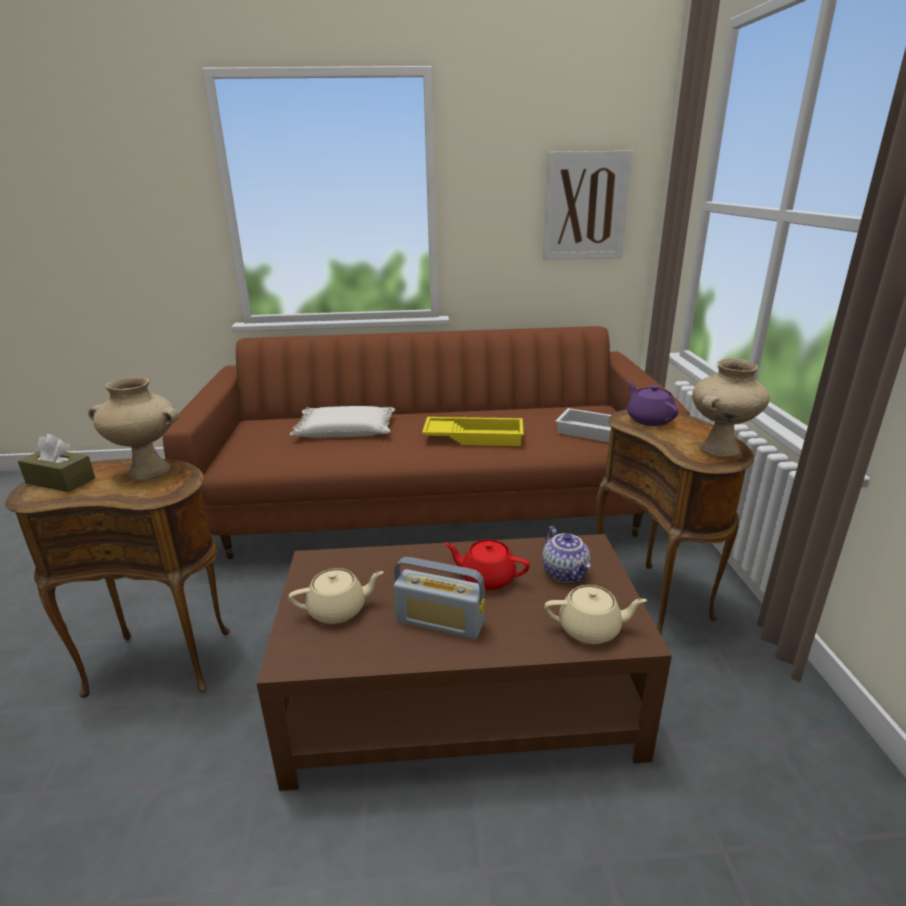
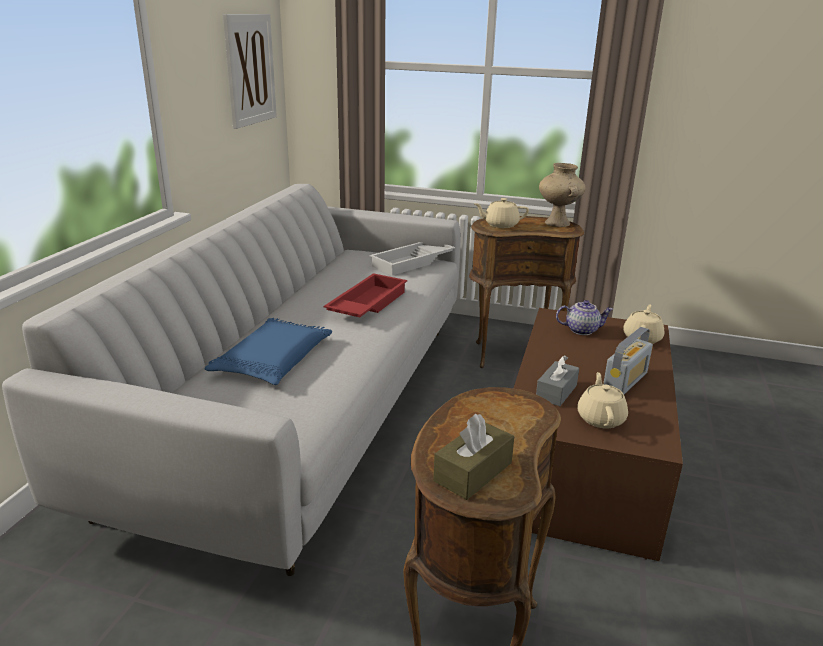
camera: 70 degrees left, 0 degrees up
beige vase [88,377,179,480] -> none
brown sofa [163,326,690,559] -> white sofa [2,184,460,576]
white pillow [290,406,395,438] -> blue pillow [205,318,332,385]
yellow tray [422,417,523,446] -> red tray [323,273,407,317]
red teapot [444,539,530,590] -> none
purple teapot [627,381,679,426] -> beige teapot [474,198,529,228]
none -> grey tissue box [536,356,579,406]

